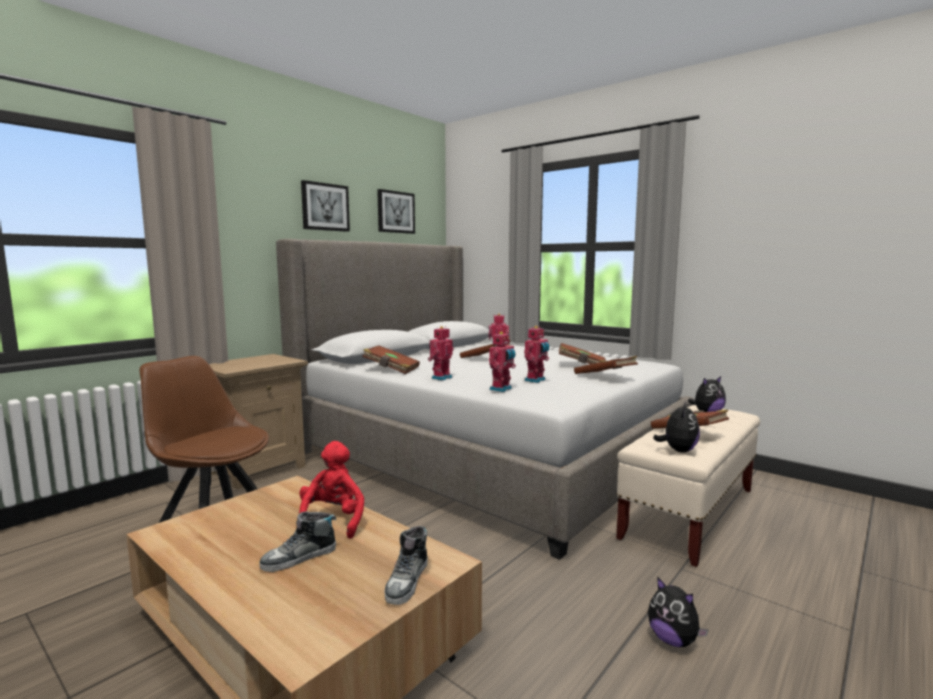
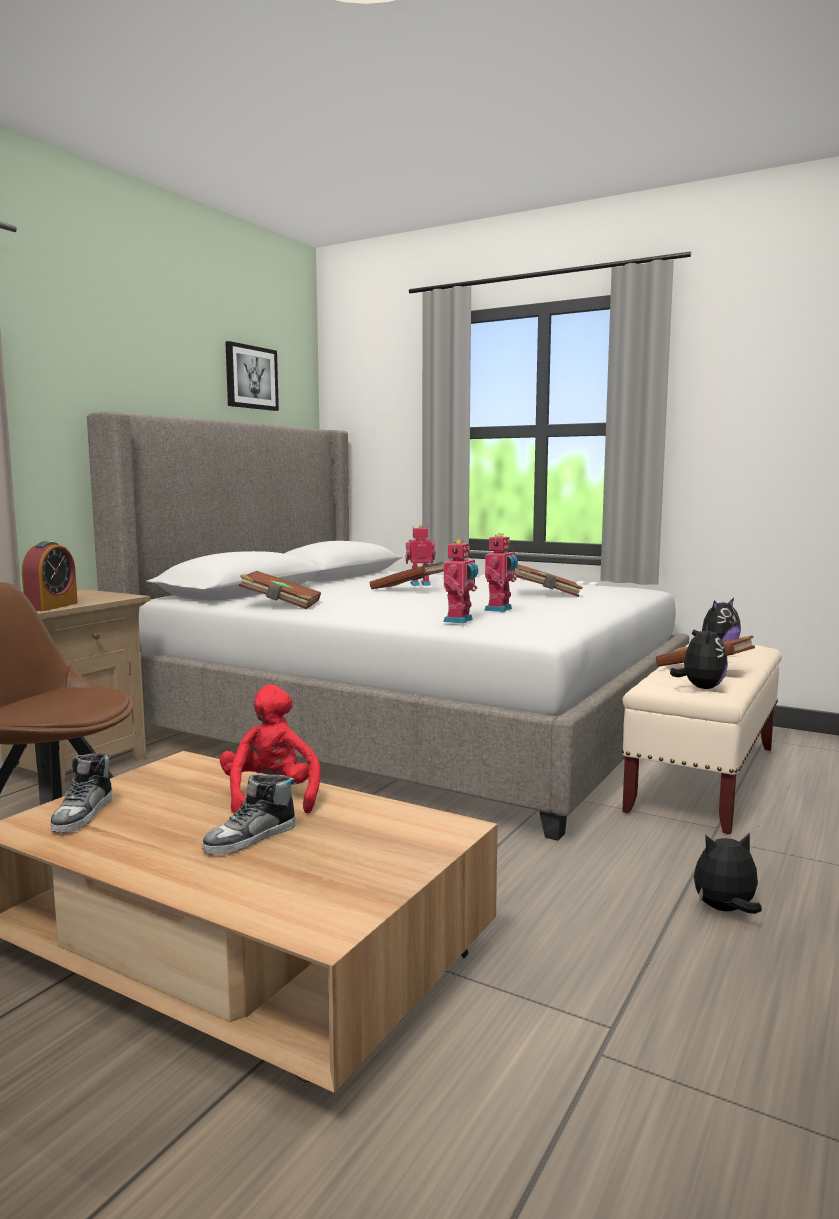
camera: 10 degrees left, 0 degrees up
picture [301,180,350,232] -> none
shoe [385,526,428,605] -> shoe moved to [50,753,112,832]
toy robot [428,326,453,381] -> none
brown book [574,356,638,374] -> none
plush toy [648,577,709,647] -> plush toy turned 135 degrees clockwise [694,833,762,914]
none -> alarm clock [22,541,78,611]

